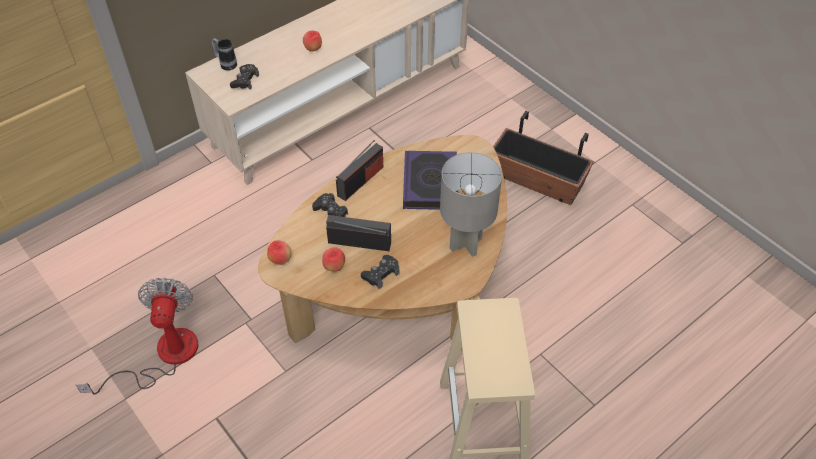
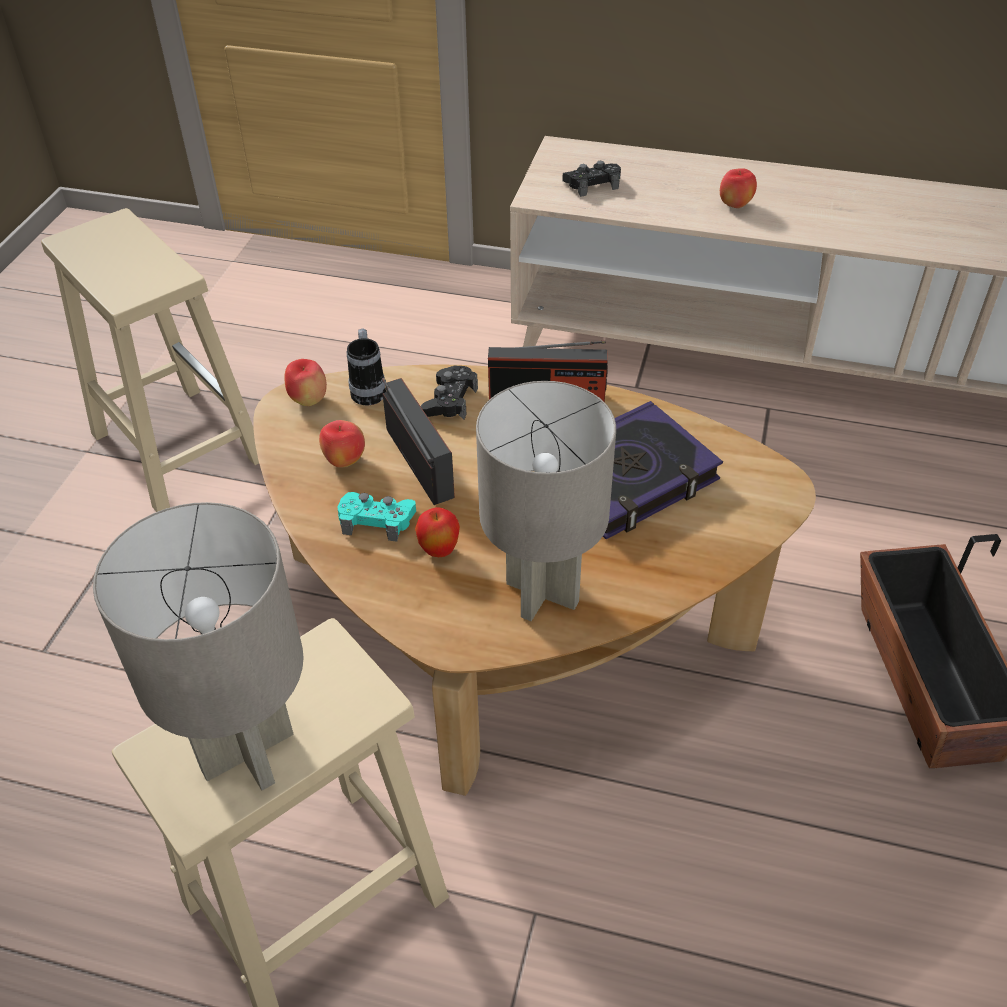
camera: 55 degrees right, 5 degrees down
fan [76,278,199,394] -> beige stool [41,208,259,512]
mug [212,38,237,71] -> mug moved to [347,328,386,405]
black game controller [361,255,400,289] -> turquoise game controller [338,492,416,542]
none -> grey table lamp [93,502,304,790]
none -> apple [415,507,460,557]

